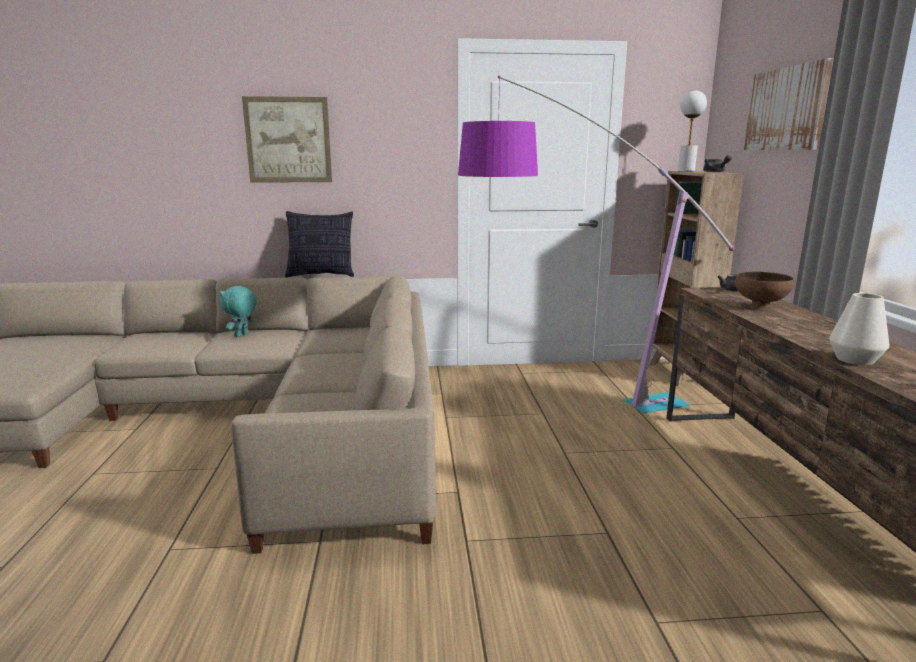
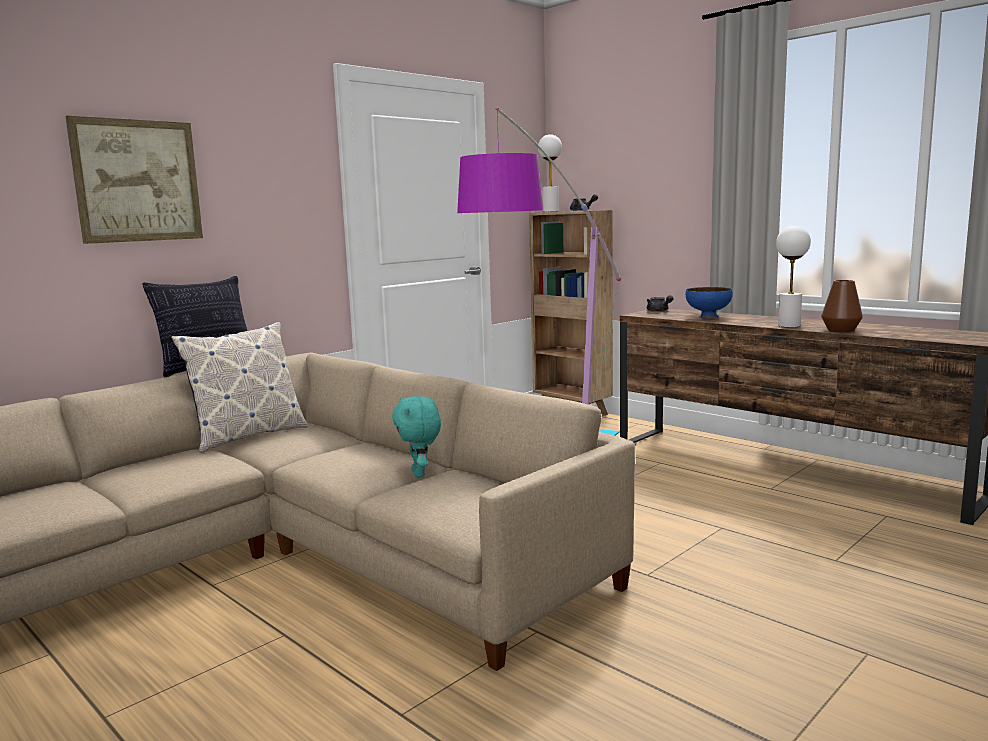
camera: 40 degrees left, 5 degrees down
turquoise plush toy [220,286,257,337] -> turquoise plush toy moved to [392,396,441,478]
brown bowl [735,271,794,310] -> blue bowl [686,287,733,318]
picture [744,58,834,150] -> none
white vase [829,293,890,365] -> brown vase [821,280,863,332]
none -> pillow [171,322,308,453]
none -> white table lamp [776,226,811,327]

